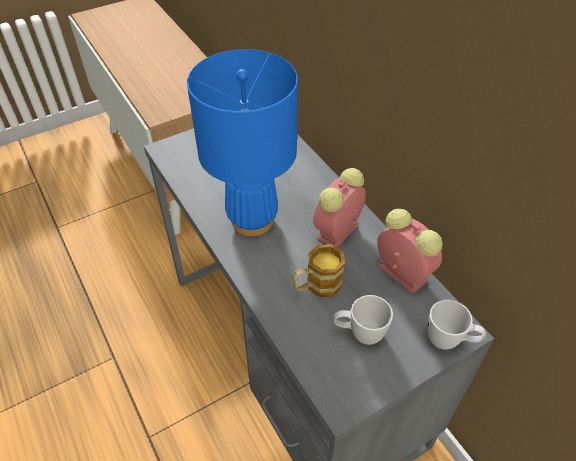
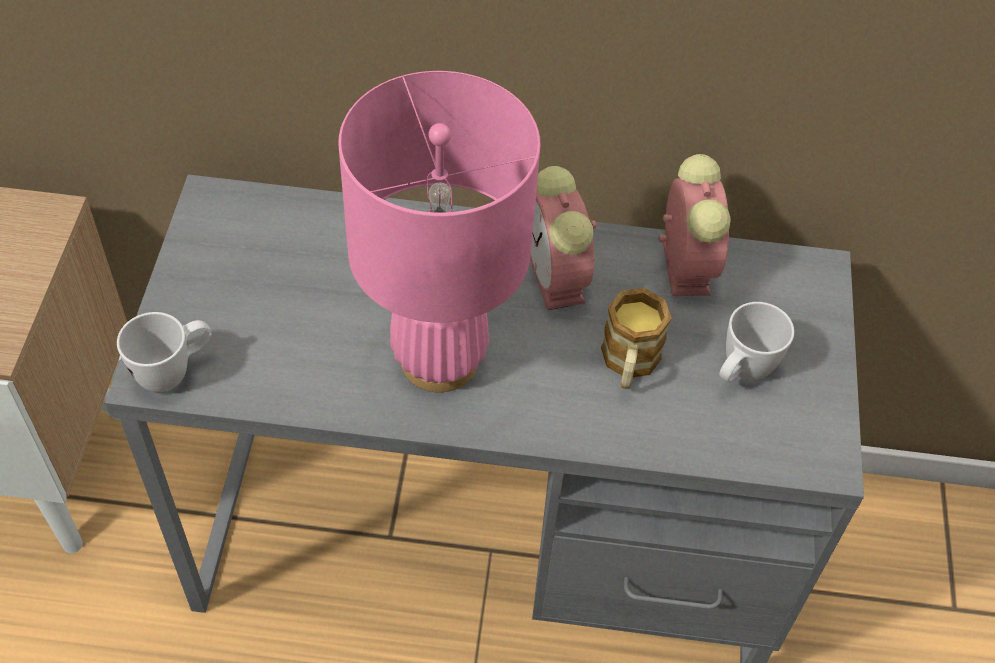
camera: 55 degrees left, 5 degrees up
blue table lamp [187,49,298,236] -> pink table lamp [338,71,541,392]
alarm clock [377,209,443,294] -> alarm clock turned 90 degrees clockwise [658,154,731,296]
white mug [428,300,486,350] -> white mug moved to [117,312,212,392]

